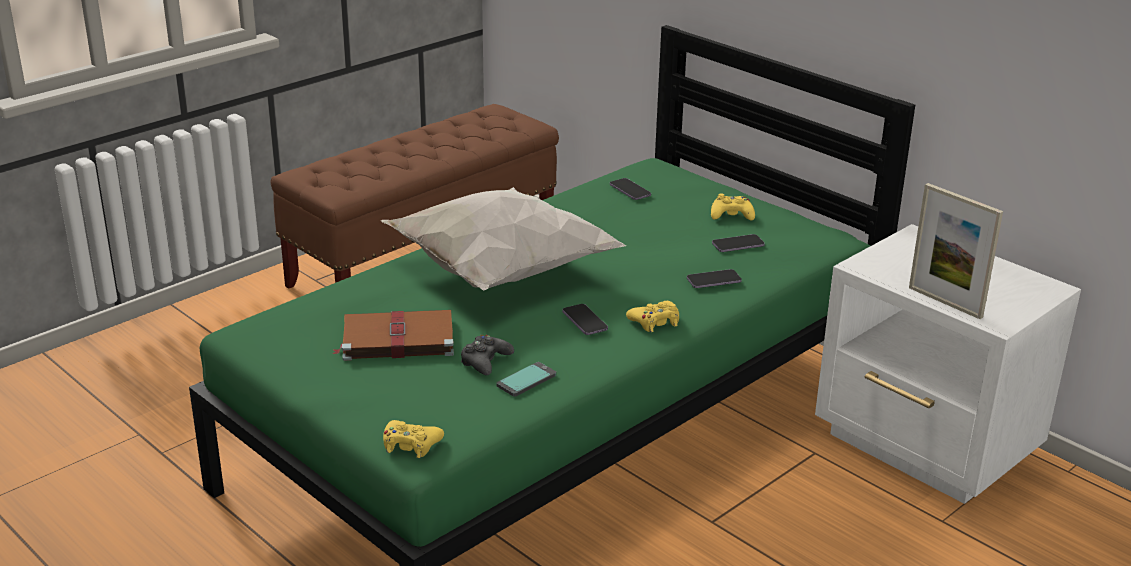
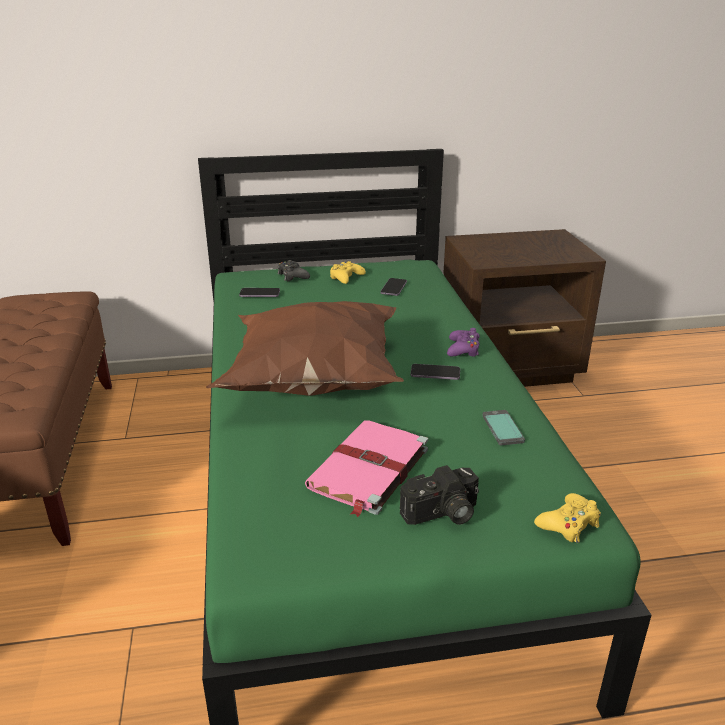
camera: 55 degrees left, 0 degrees up
brown book [333,310,454,361] -> pink book [305,420,428,517]
white pillow [381,187,626,290] -> brown pillow [206,301,404,396]
black game controller [461,335,514,375] -> black game controller moved to [277,260,310,281]
yellow game controller [626,301,679,332] -> purple game controller [447,328,480,357]
phone [687,269,742,288] -> none
white nightstand [815,224,1081,504] -> brown nightstand [443,229,606,387]
picture frame [909,183,1003,319] -> none
none -> camera [400,465,479,525]

